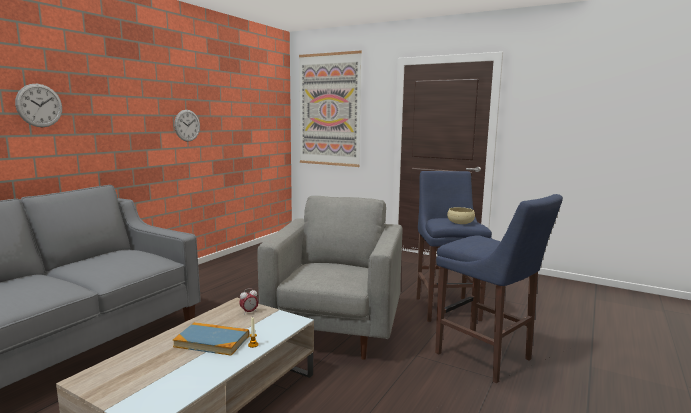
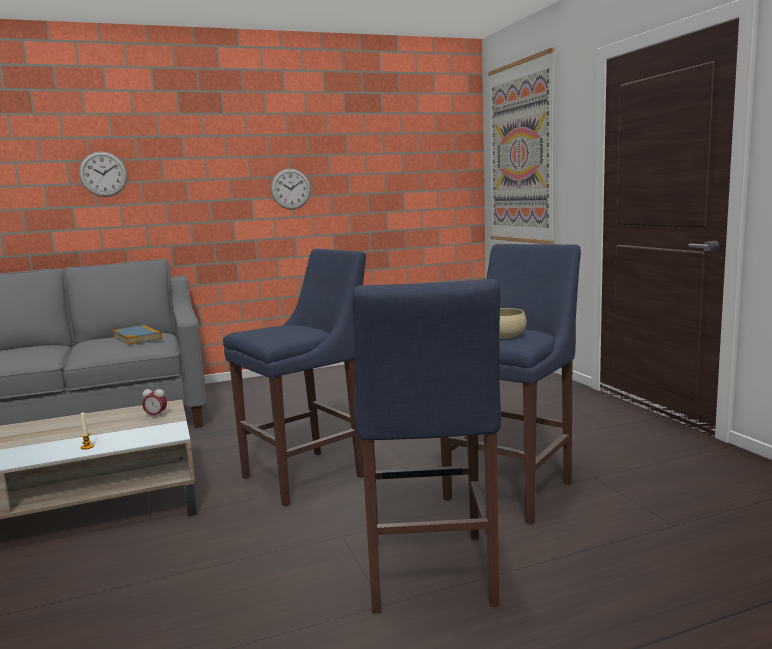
camera: 40 degrees right, 0 degrees up
book [173,322,249,356] -> book moved to [113,325,162,345]
grey armchair [257,196,403,360] -> blue stool [223,249,366,506]

